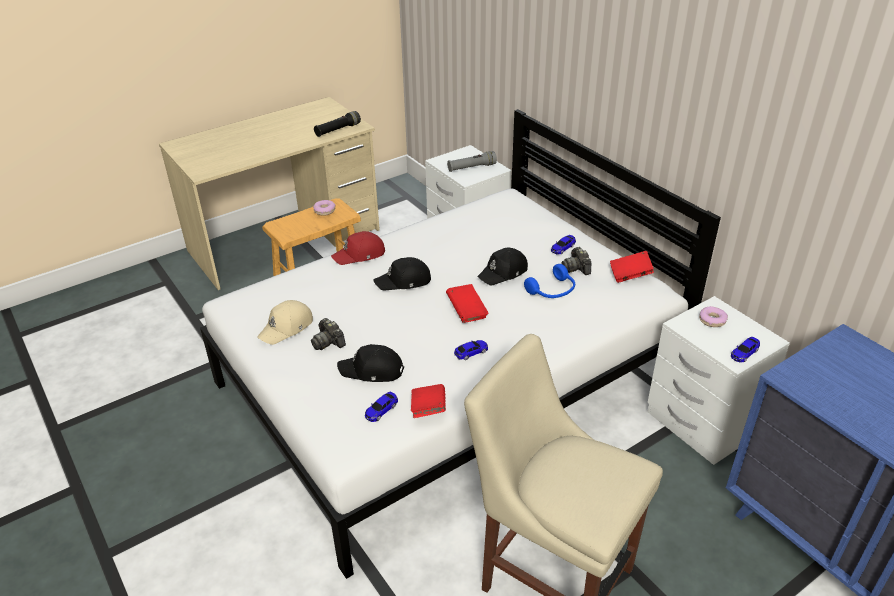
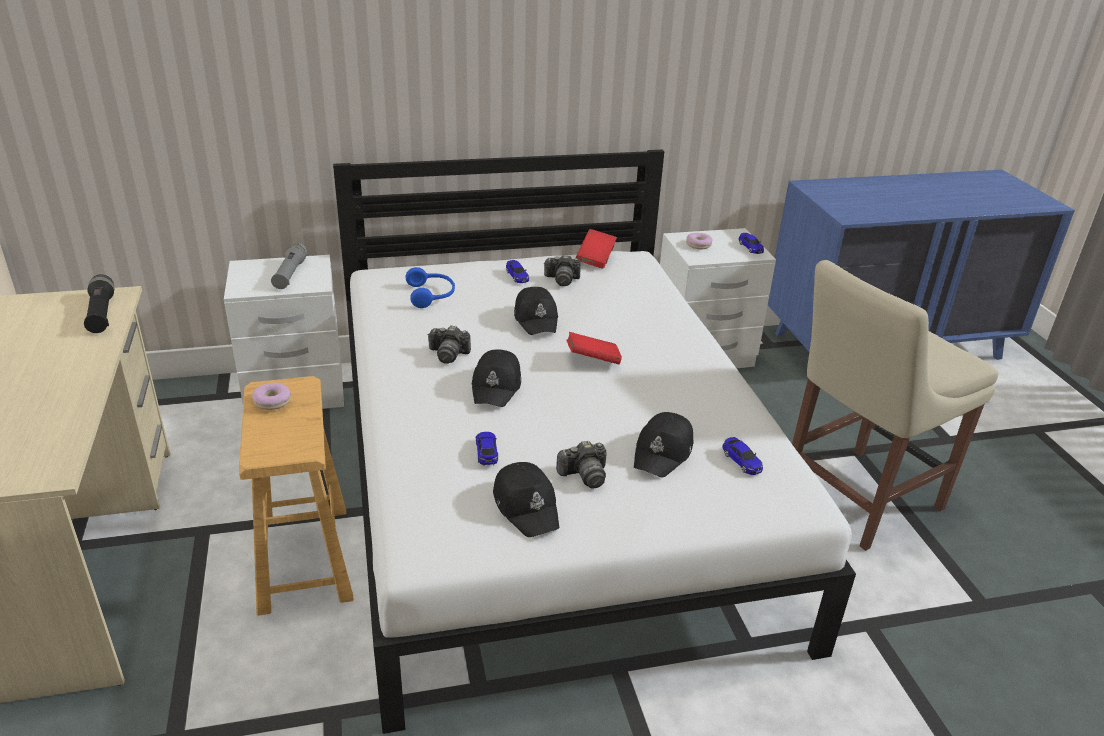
camera: 70 degrees left, 5 degrees down
beige cap [257,300,313,345] -> black cap [493,462,559,537]
red cap [331,231,385,265] -> none
red book [411,384,446,418] -> none
toy car [454,340,488,360] -> toy car moved to [476,432,498,466]
blue headphones [524,264,575,298] -> blue headphones moved to [405,267,455,308]
none -> camera [427,325,471,364]

